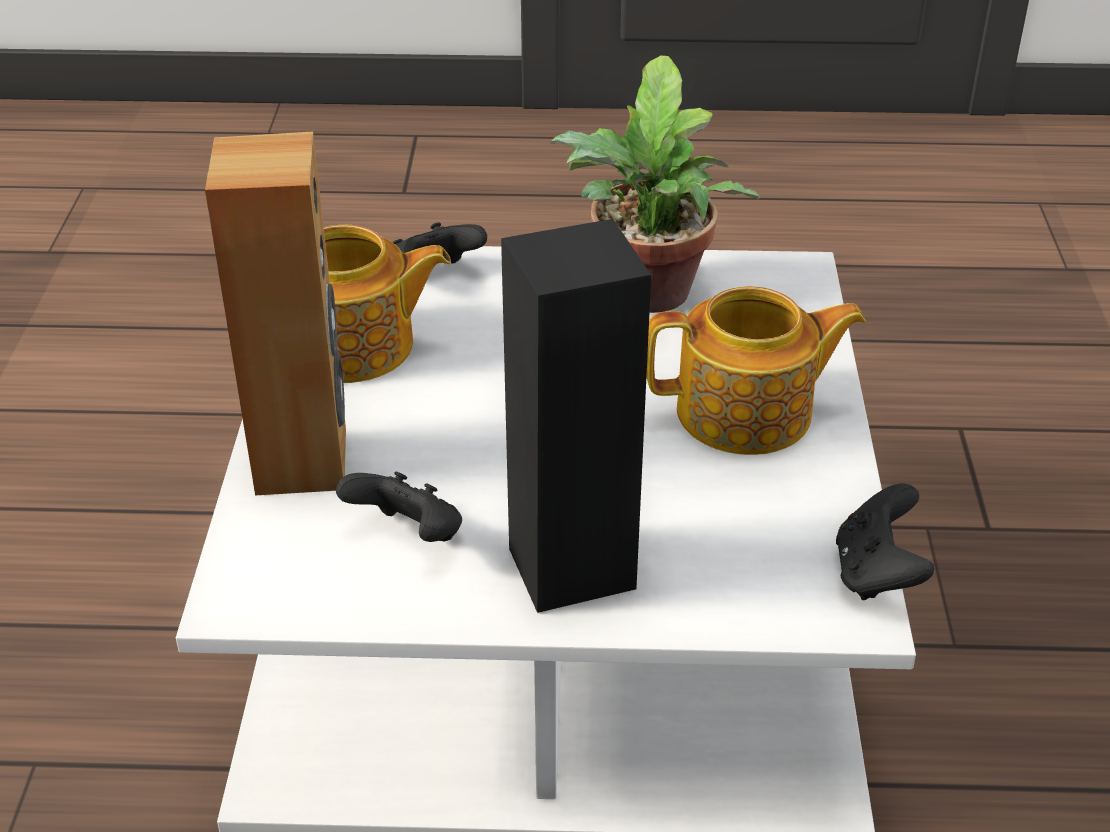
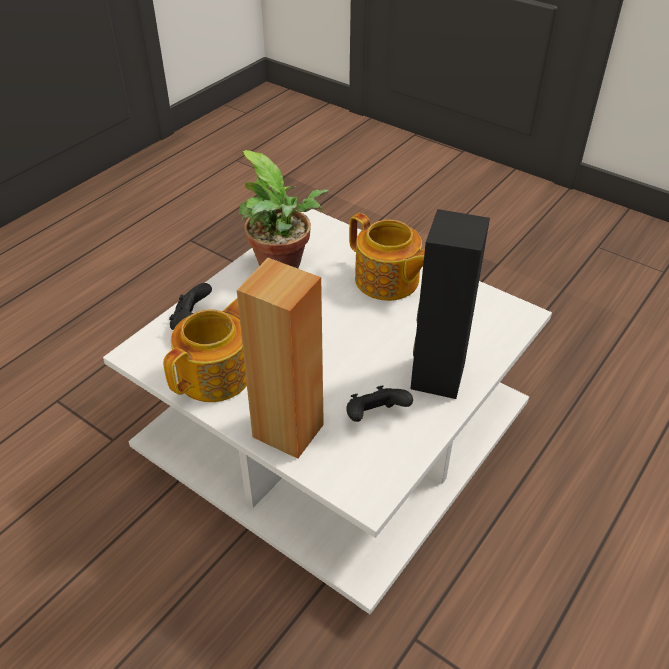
camera: 55 degrees left, 5 degrees up
teapot [646,286,866,455] -> teapot turned 105 degrees clockwise [349,213,425,301]
black game controller [836,483,934,600] -> none

